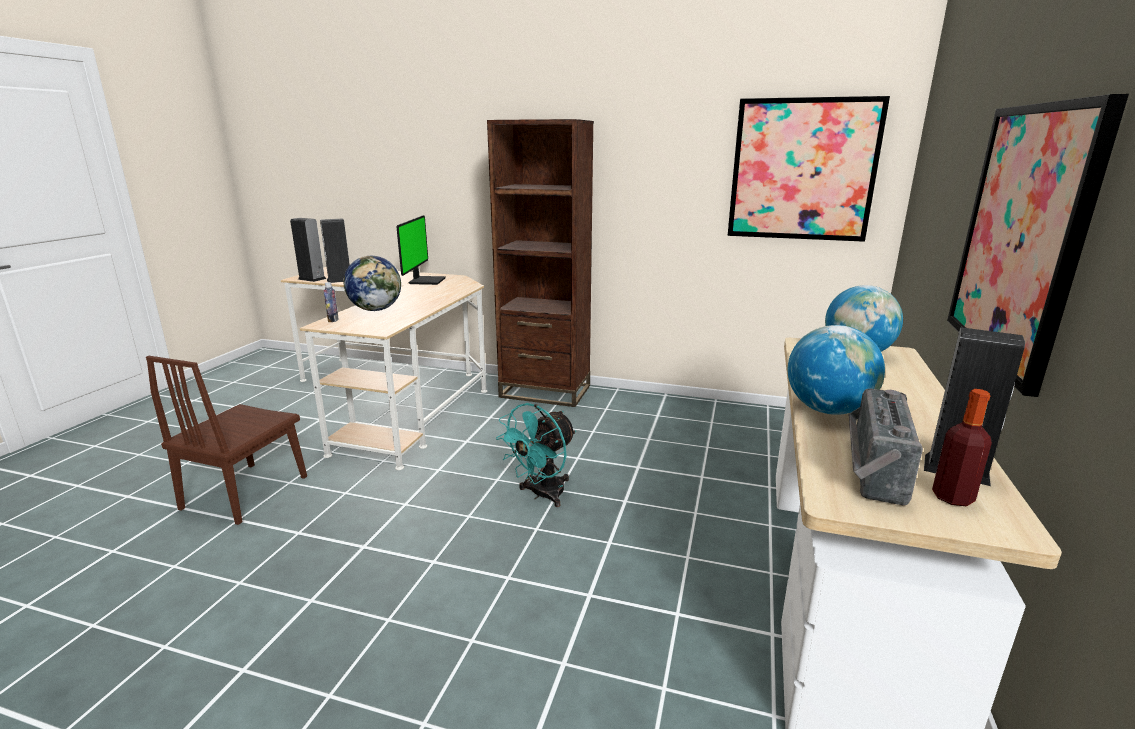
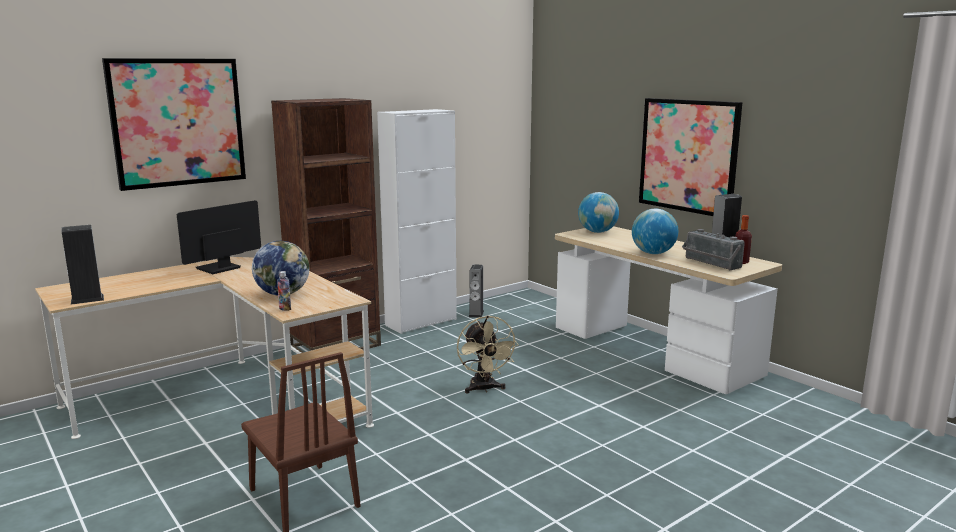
camera: 55 degrees left, 5 degrees down
speaker [320,219,350,283] -> speaker moved to [469,264,484,318]
monitor [397,215,446,285] -> monitor turned 90 degrees counterclockwise [177,200,261,274]
turquoise fan [496,403,576,507] -> beige fan [457,315,519,394]
picture [728,96,890,242] -> picture moved to [102,58,246,191]
none -> white cabinet [377,109,457,334]

